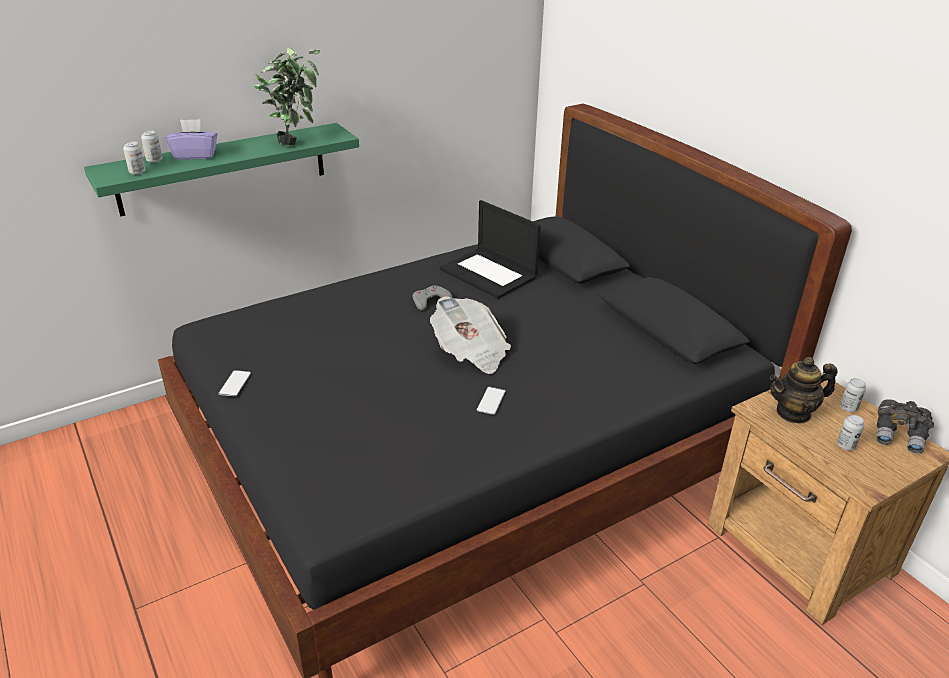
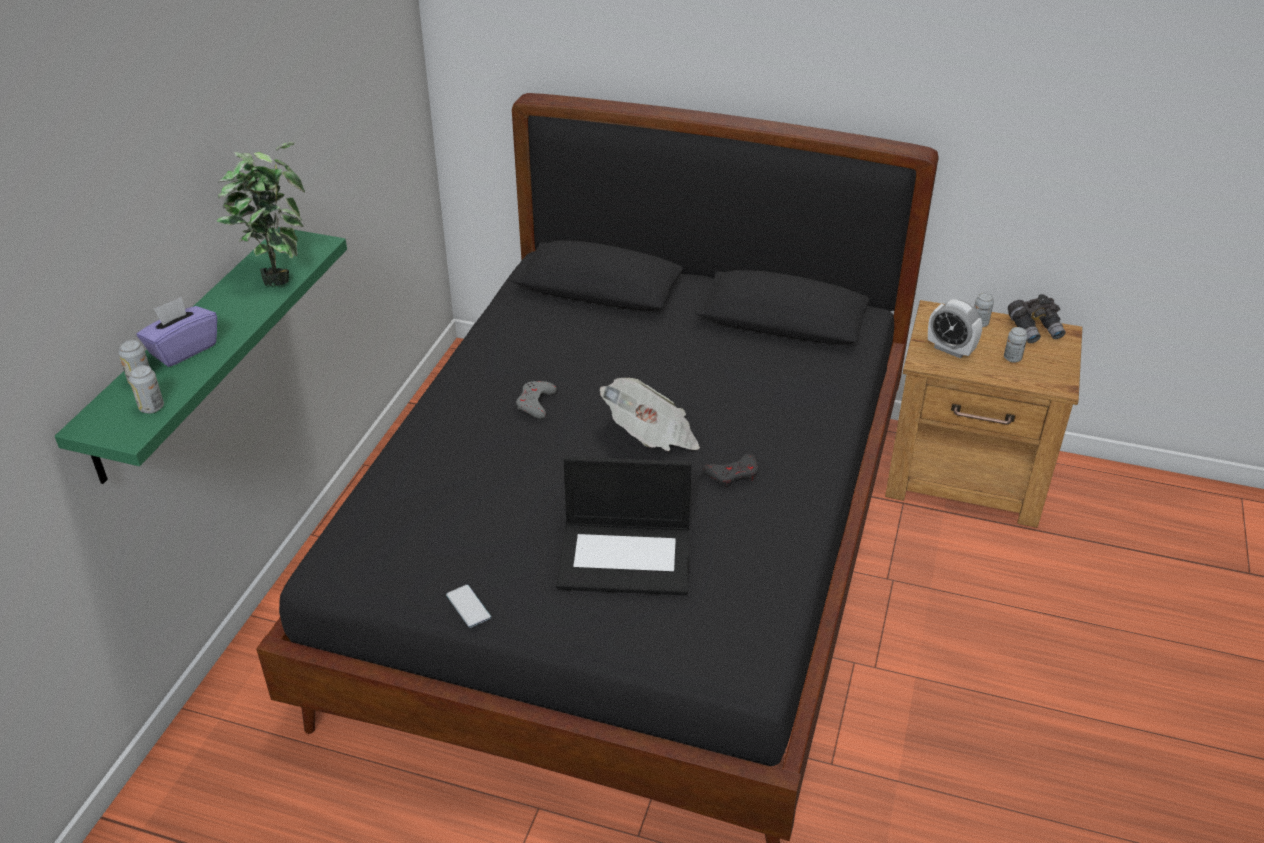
camera: 40 degrees left, 5 degrees up
laptop [440,200,541,299] -> laptop moved to [556,457,692,595]
phone [477,387,506,415] -> grey game controller [703,454,758,488]
teapot [770,357,838,424] -> alarm clock [928,300,983,358]

